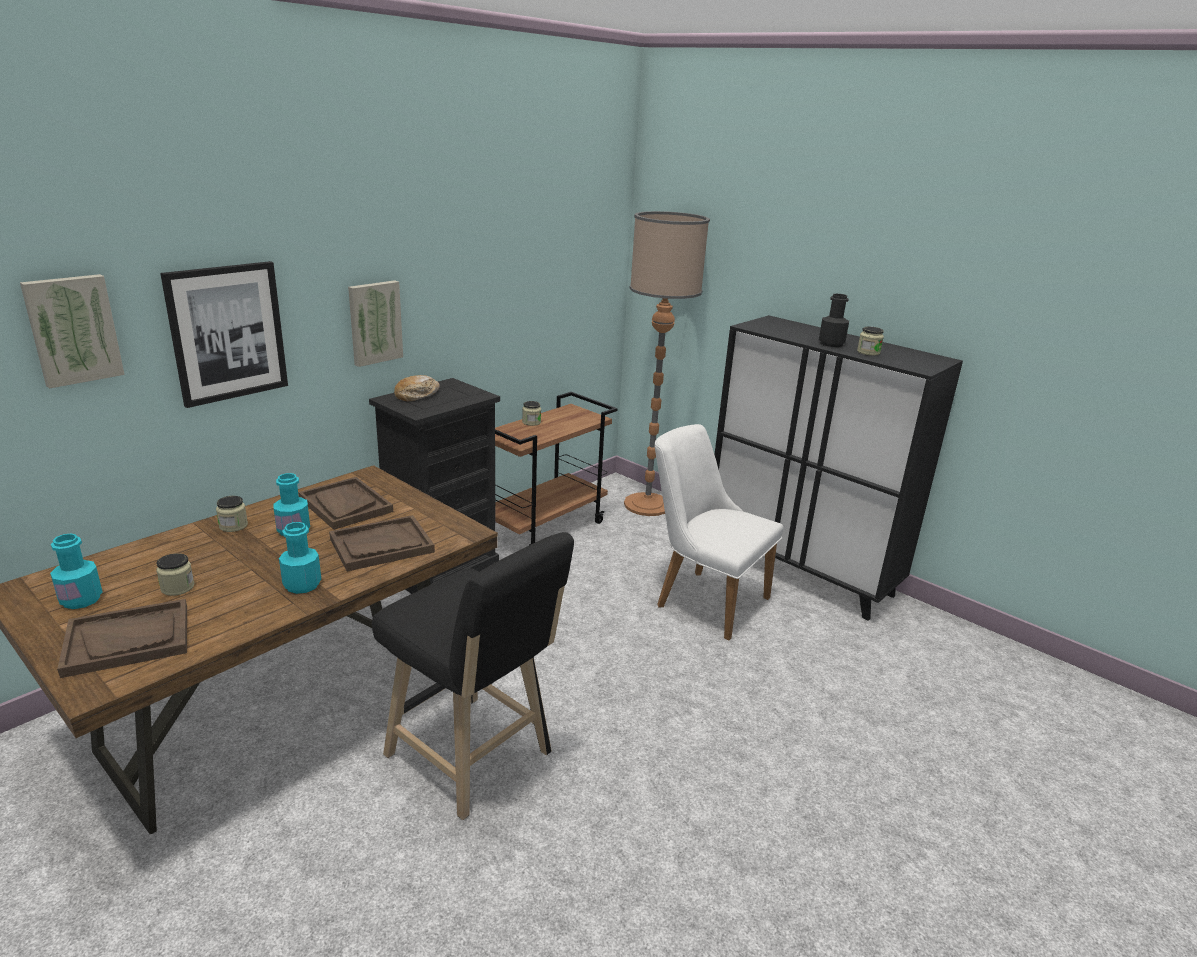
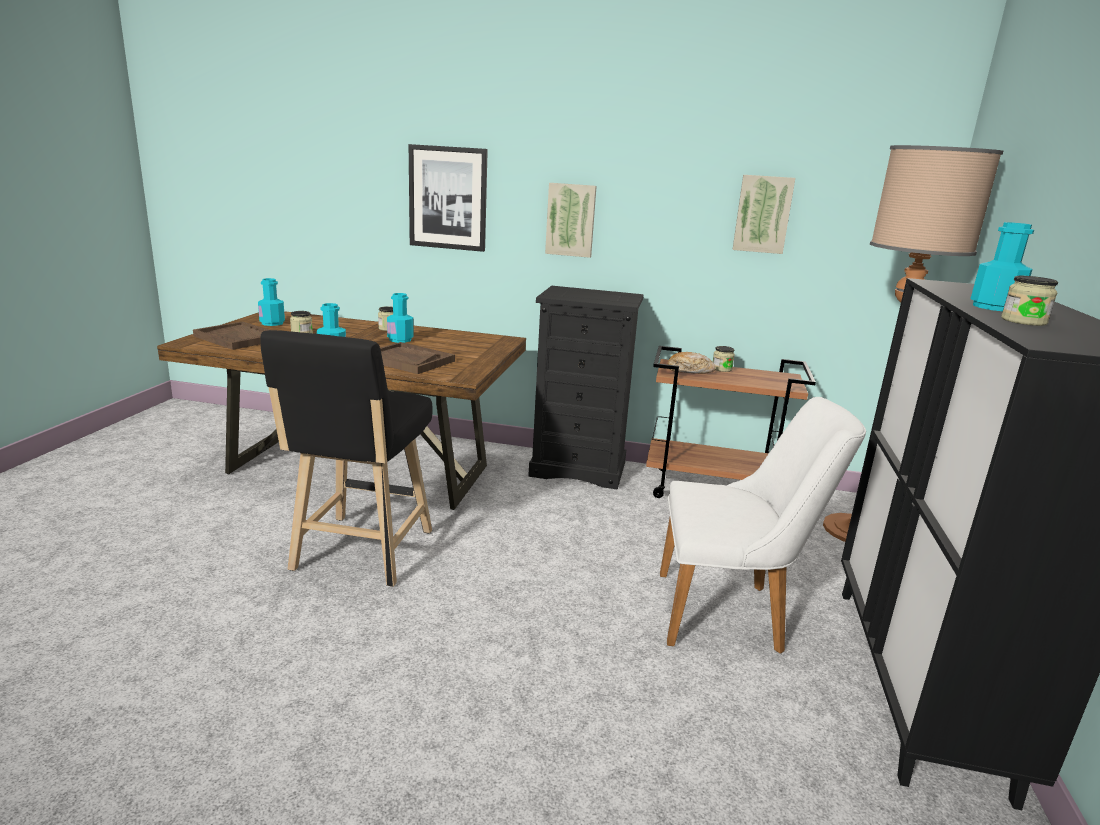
camera: 60 degrees right, 5 degrees down
picture [20,274,125,389] -> picture moved to [733,175,795,254]
brown tray [298,477,393,530] -> none
bread [394,375,440,401] -> bread moved to [668,352,716,374]
white chair [655,424,783,640] -> white chair turned 90 degrees clockwise [660,397,866,654]
black bottle [819,294,849,347] -> turquoise bottle [971,222,1034,311]

